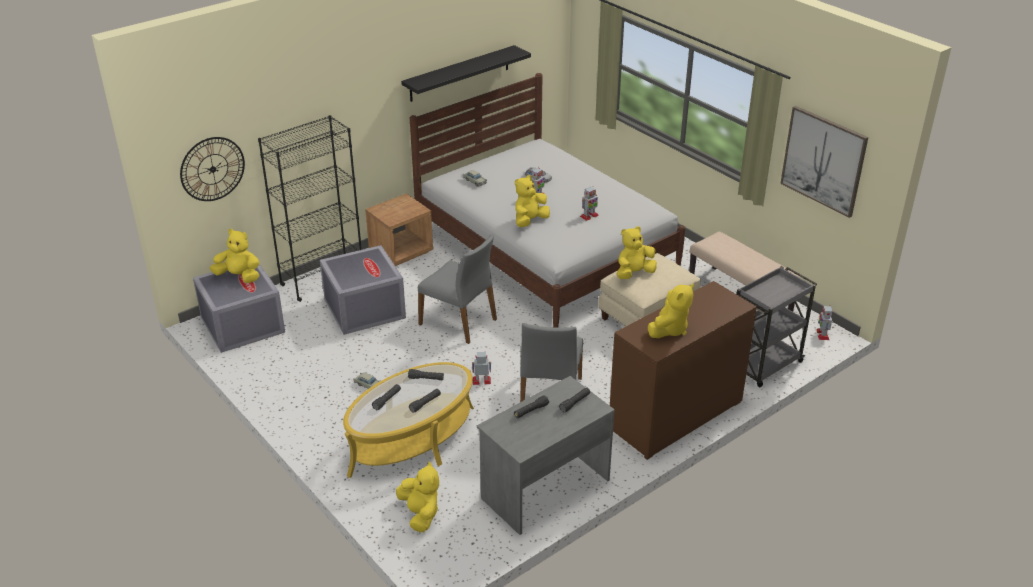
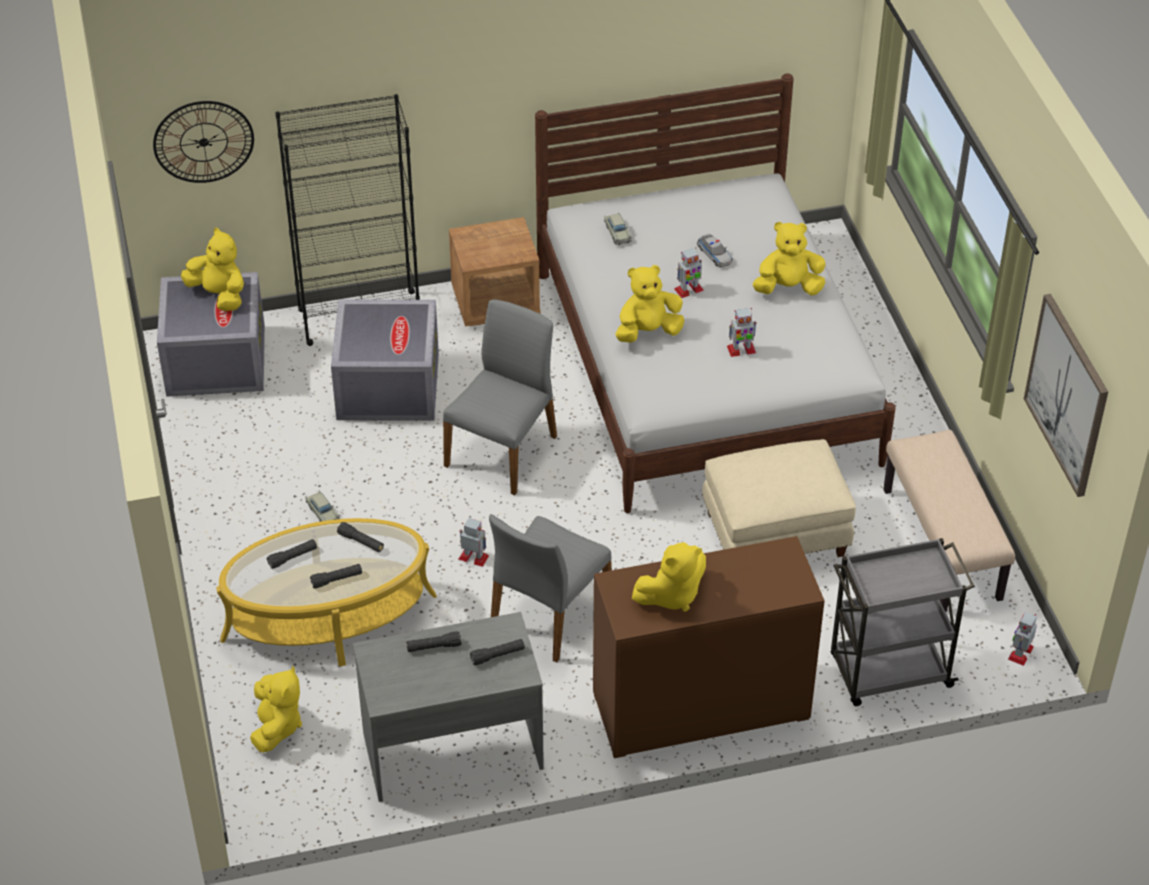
camera: 25 degrees right, 10 degrees up
black shelf [401,45,531,102] -> none
grey chair [418,233,497,344] -> grey chair turned 120 degrees counterclockwise [443,300,557,495]
yellow plush toy [617,226,657,279] -> yellow plush toy moved to [753,222,826,296]

